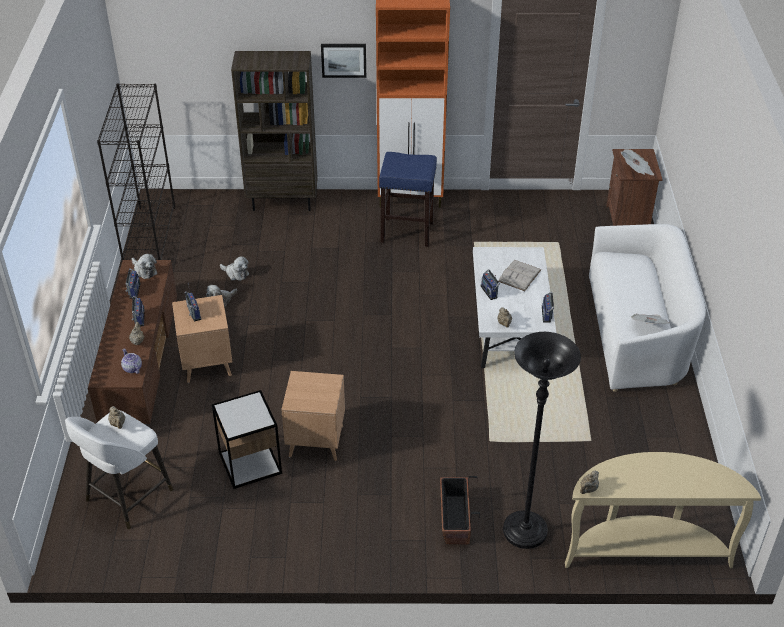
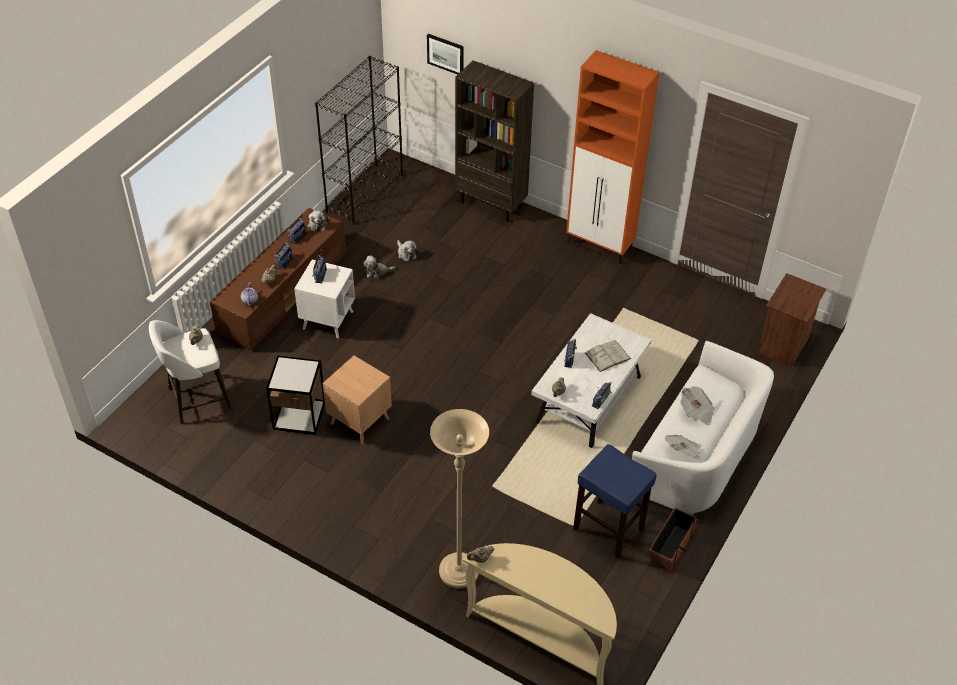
camera: 30 degrees right, 5 degrees up
brown side table [172,295,233,383] -> white side table [294,260,355,339]
picture [321,44,366,78] -> picture moved to [427,34,464,75]
blue stool [379,152,437,247] -> blue stool moved to [573,444,657,559]
planter [440,476,480,544] -> planter moved to [649,507,703,572]
black floor lamp [503,332,581,549] -> beige floor lamp [430,409,489,589]
newspaper [621,149,654,176] -> newspaper moved to [680,386,715,426]

